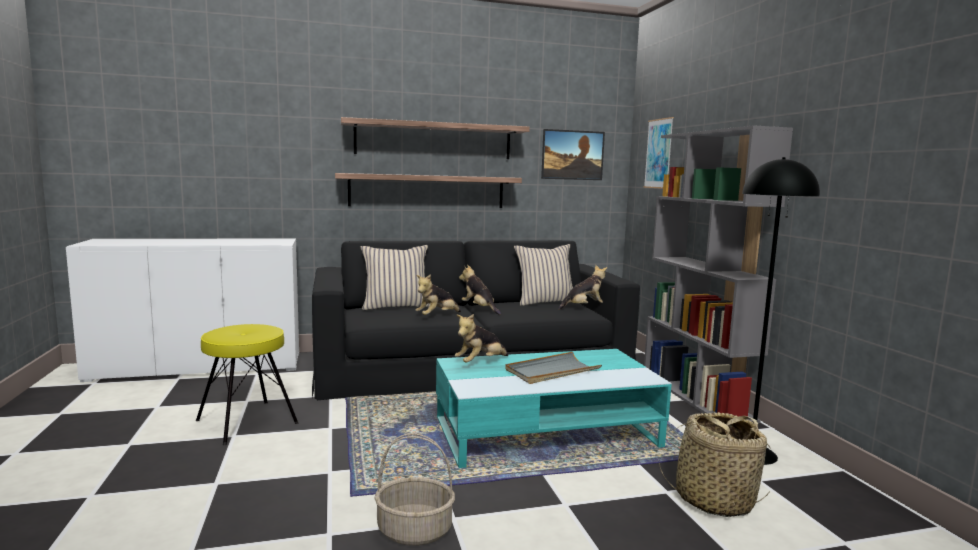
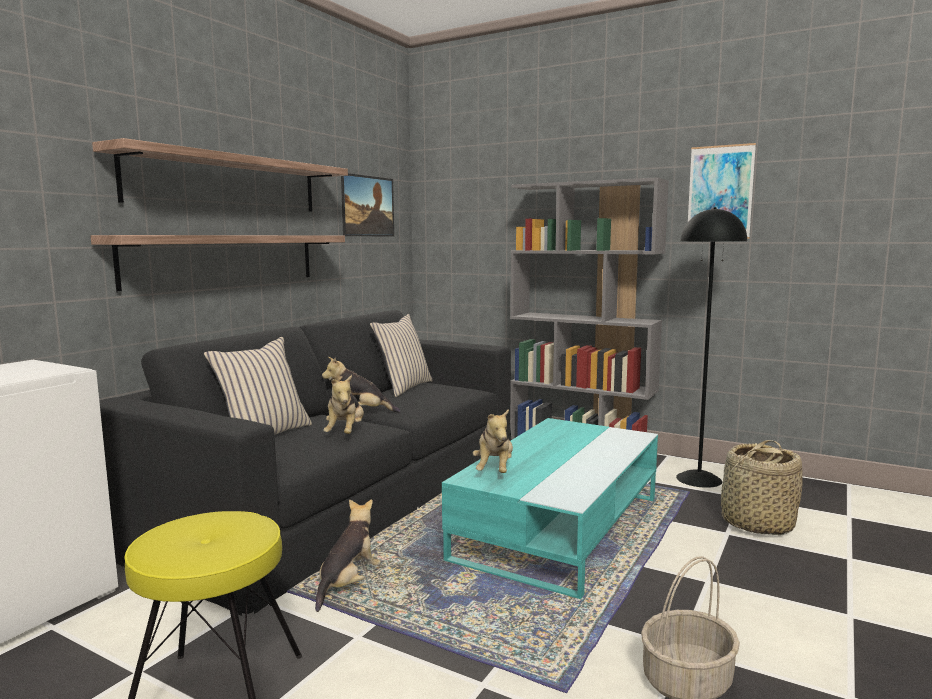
camera: 45 degrees left, 0 degrees up
grey tray [505,352,602,384] -> none
plush toy [558,265,607,310] -> plush toy moved to [315,499,381,612]
picture [644,117,674,189] -> picture moved to [688,143,756,239]

